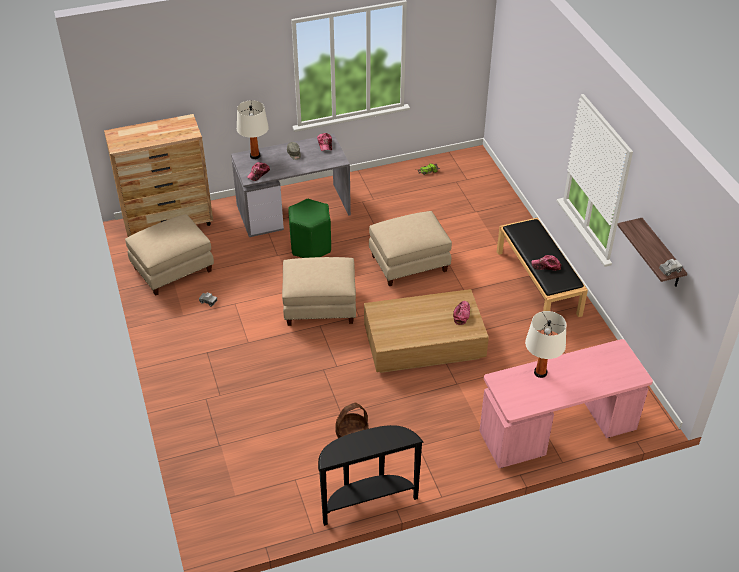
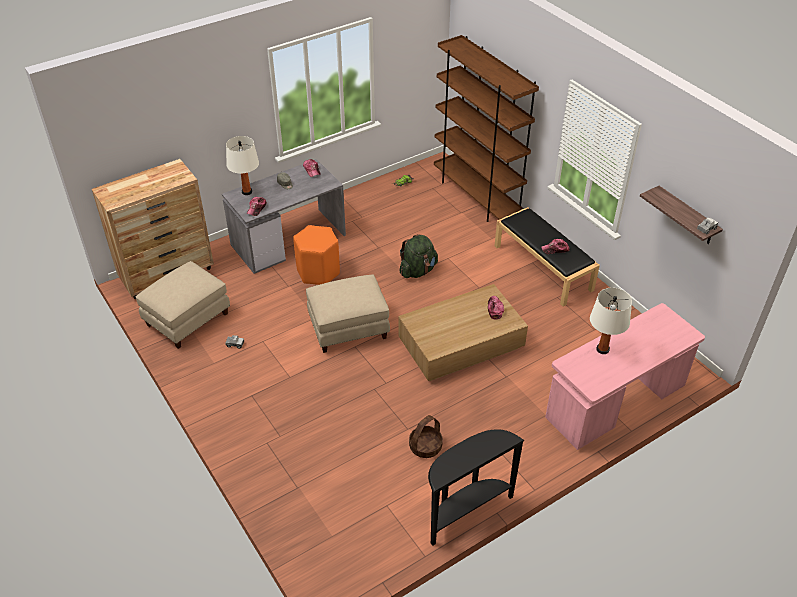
camera: 15 degrees left, 0 degrees up
green stool [288,199,331,258] -> orange stool [293,225,340,285]
beige ottoman [369,211,452,286] -> green backpack [399,234,438,278]
none -> brown bookcase [434,35,539,222]

